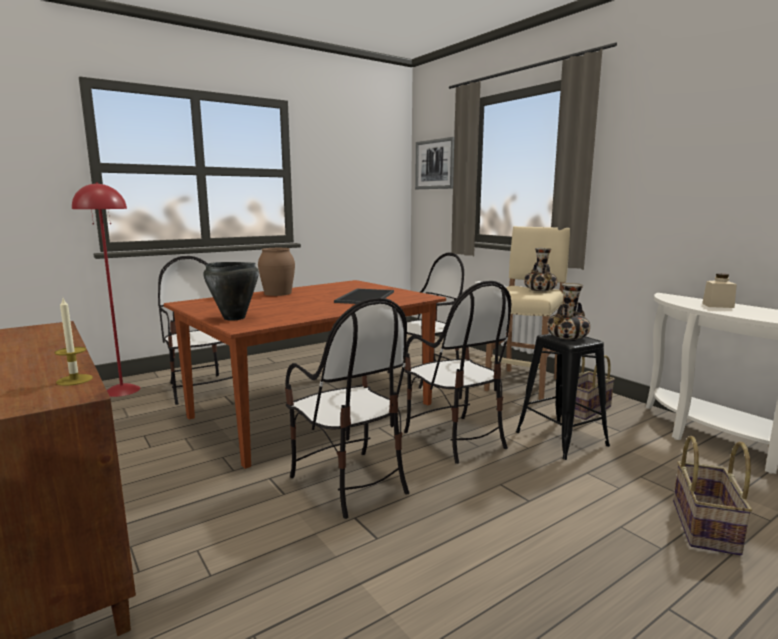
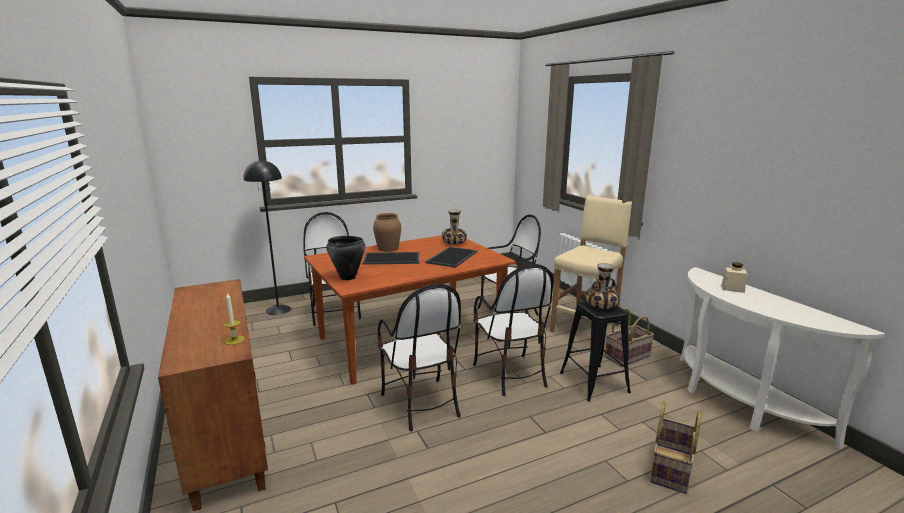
camera: 10 degrees right, 5 degrees up
red floor lamp [72,182,140,397] -> black floor lamp [243,160,291,315]
picture [415,137,454,189] -> none
vase [524,248,557,291] -> vase moved to [442,210,467,245]
none -> tray [363,252,419,265]

